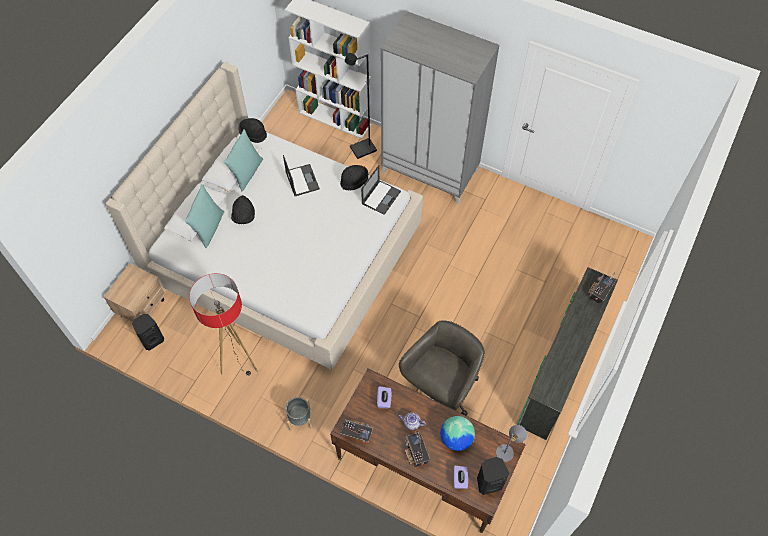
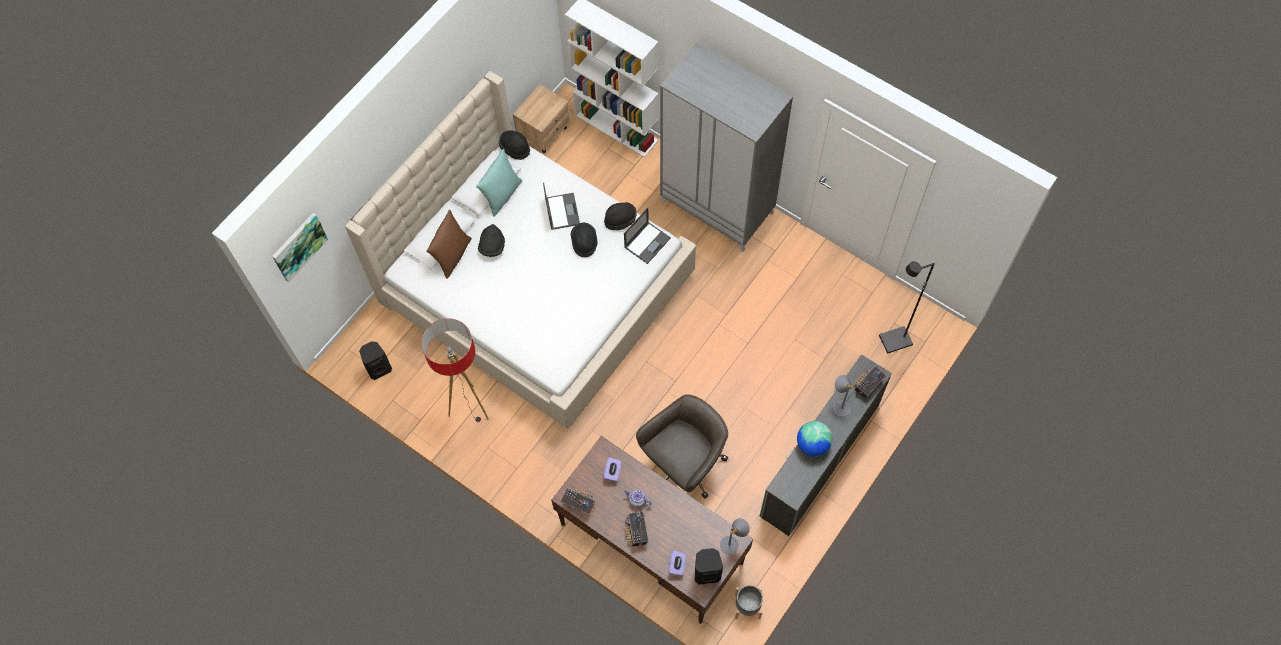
camera: 10 degrees right, 5 degrees up
beige nightstand [104,263,166,322] -> beige nightstand moved to [513,84,571,153]
turquoise pillow [185,184,224,248] -> brown pillow [426,210,472,279]
grey planter [286,397,312,431] -> grey planter moved to [735,585,763,620]
black floor lamp [345,53,377,159] -> black floor lamp moved to [879,261,935,354]
globe [440,416,475,451] -> globe moved to [797,421,833,457]
none -> picture [272,213,328,282]
none -> black hat [571,222,598,257]
none -> grey table lamp [833,375,855,417]

